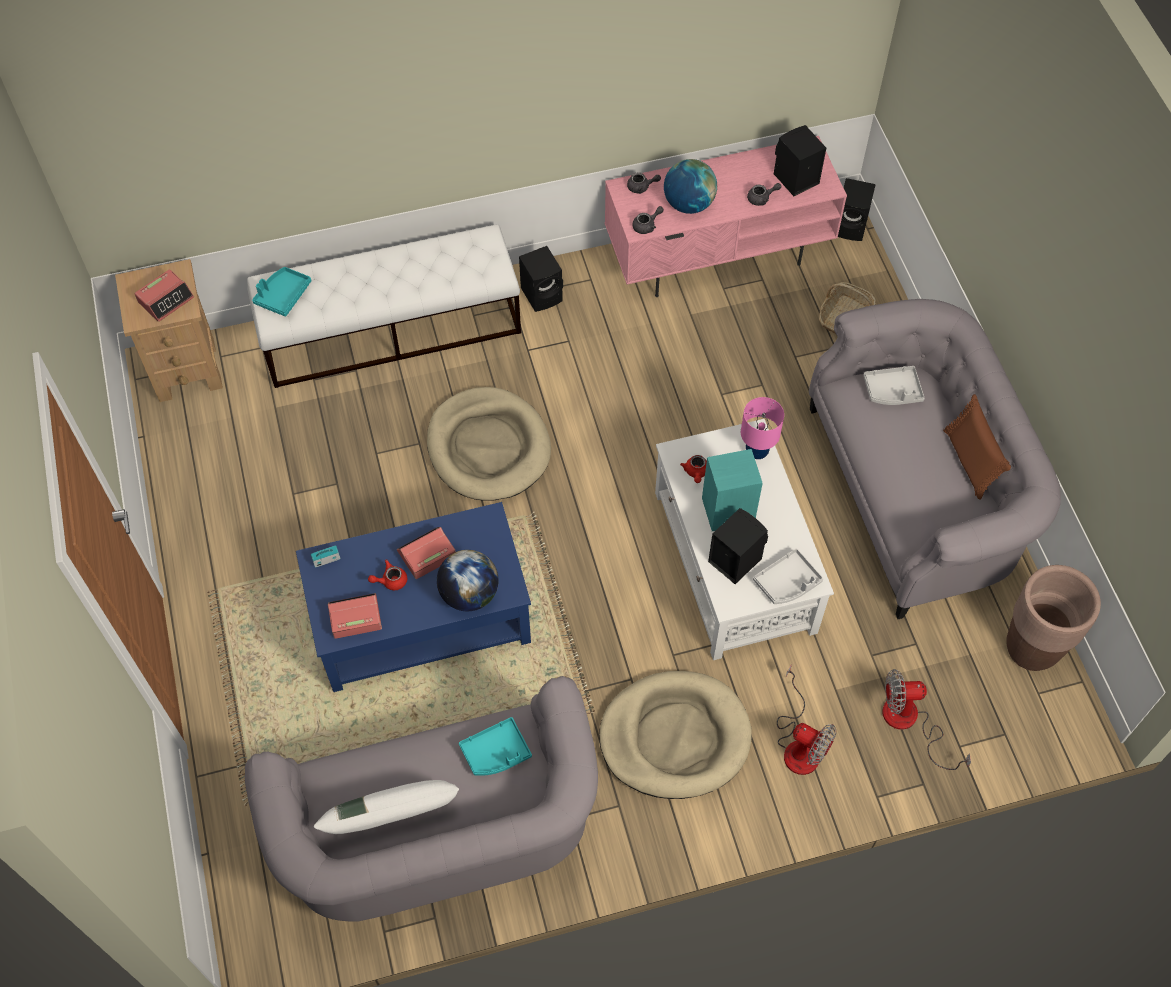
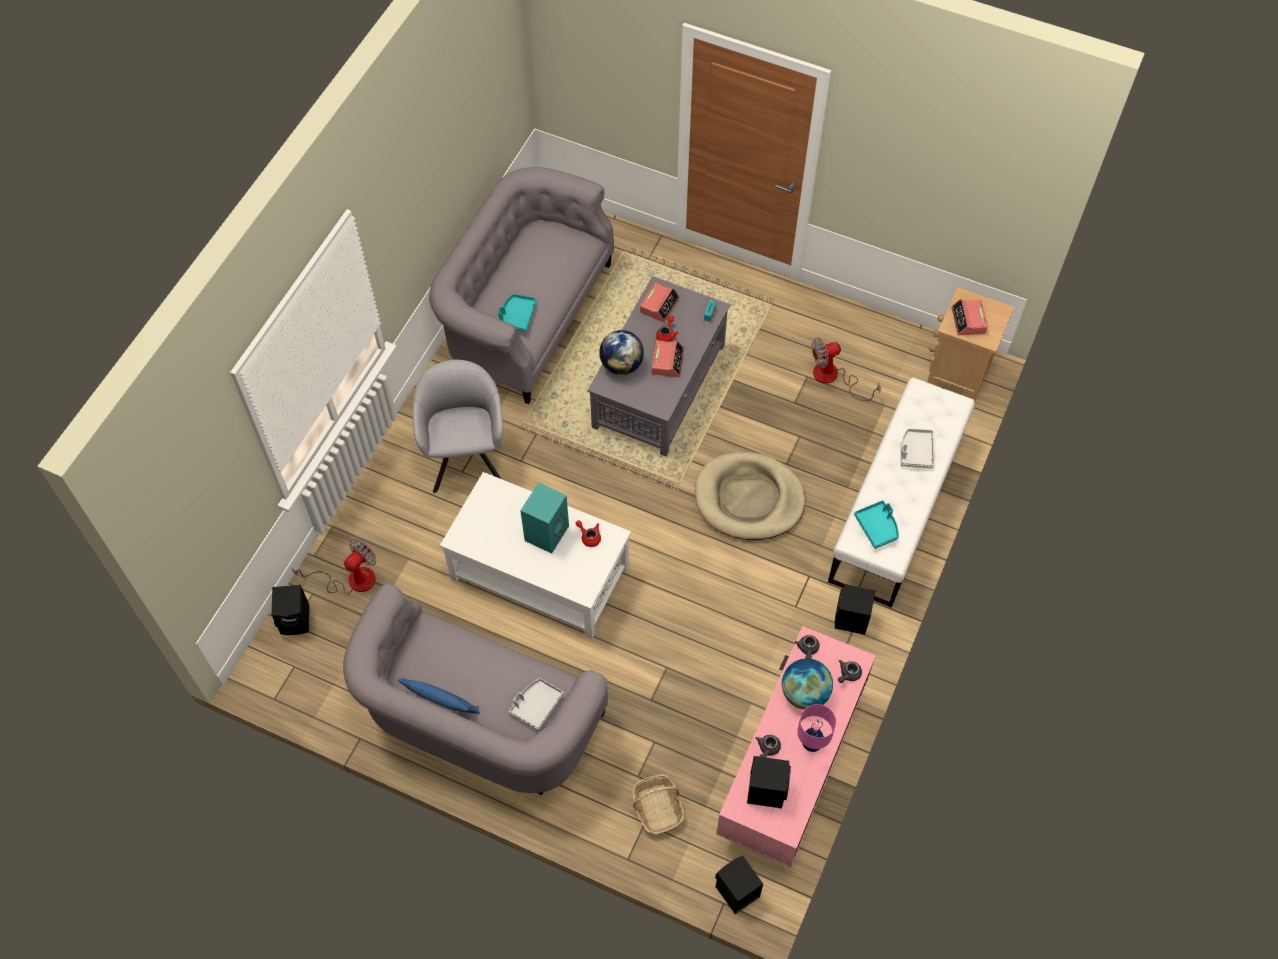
camera: 130 degrees right, 0 degrees up
turquoise tray [252,267,311,316] -> turquoise tray moved to [854,500,899,549]
blue coffee table [296,502,531,692] -> grey coffee table [587,276,730,457]
white pillow [314,780,459,834] -> none
beige dog bed [599,671,752,799] -> grey armchair [413,360,504,493]
black speaker [708,508,768,584] -> black speaker moved to [271,585,309,635]
pink table lamp [741,397,784,459] -> pink table lamp moved to [797,704,836,752]
grey tray [753,548,824,604] -> grey tray moved to [901,428,934,468]
fan [777,664,836,775] -> fan moved to [811,337,881,401]
brown pillow [943,394,1011,500] -> blue pillow [398,678,480,714]
brown planter [1006,565,1101,671] -> none

